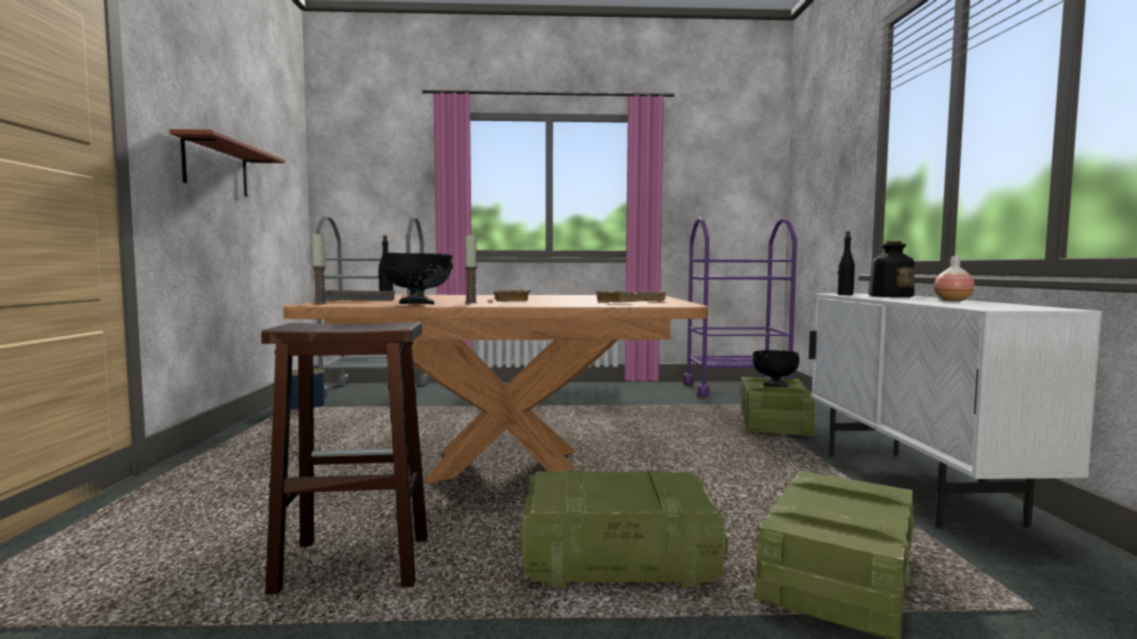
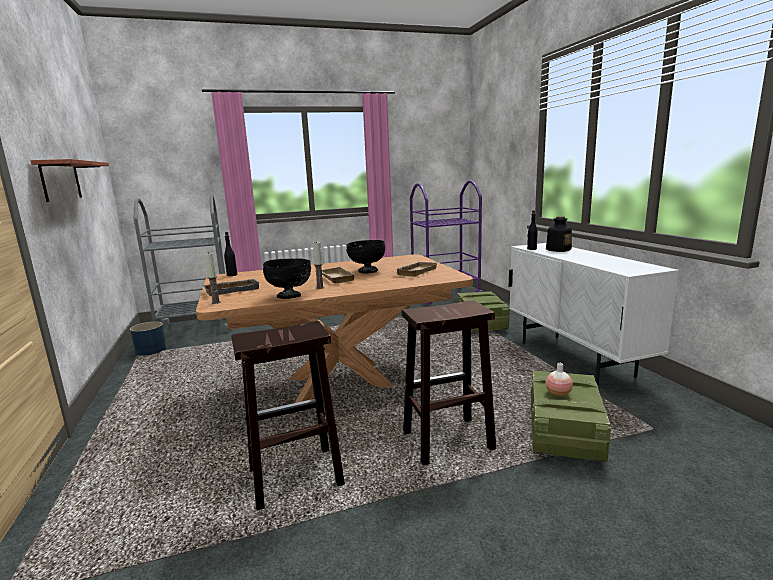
camera: 15 degrees left, 10 degrees up
crate [519,470,728,587] -> brown stool [402,300,496,465]
black bowl [752,350,799,387] -> black bowl moved to [346,240,385,274]
vase [934,256,975,301] -> vase moved to [545,363,573,397]

